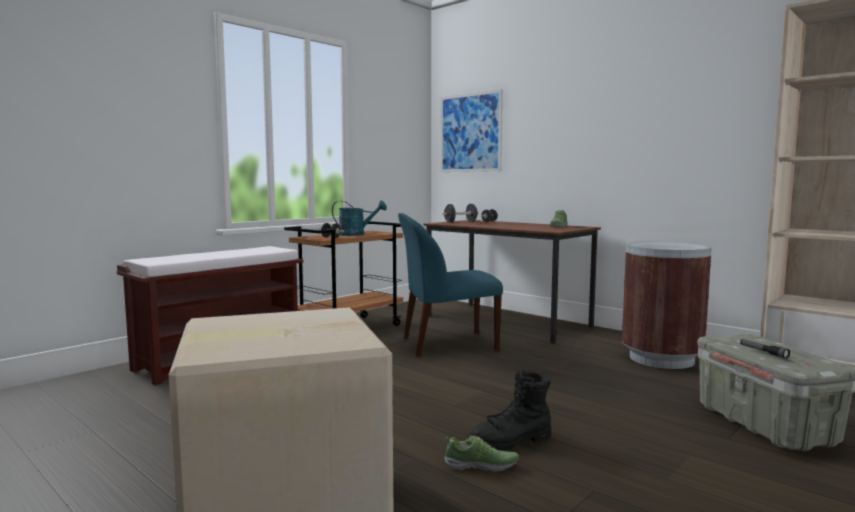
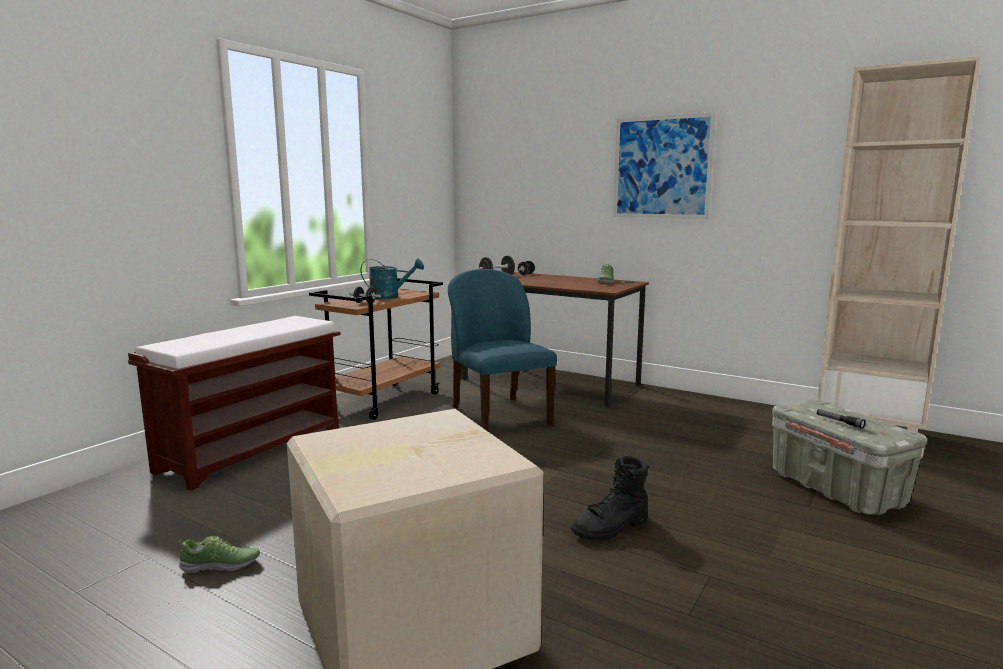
camera: 10 degrees left, 5 degrees up
blue chair [398,213,503,357] -> blue chair turned 90 degrees clockwise [448,269,557,431]
picture [440,89,503,172] -> picture moved to [613,112,716,219]
shoe [445,436,519,472] -> shoe moved to [178,536,260,573]
brown trash can [622,241,712,369] -> none

